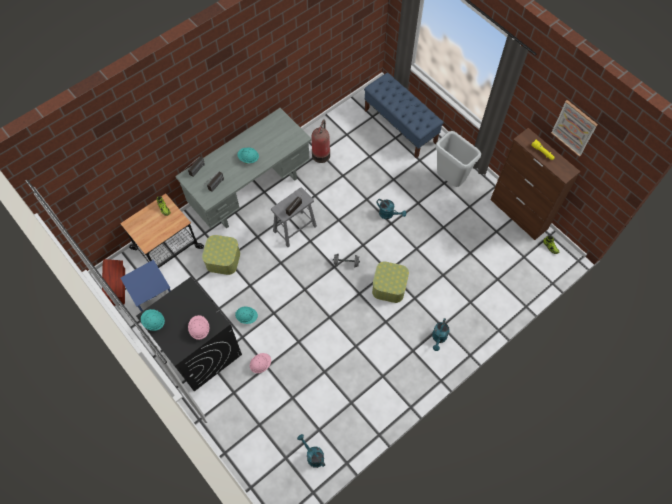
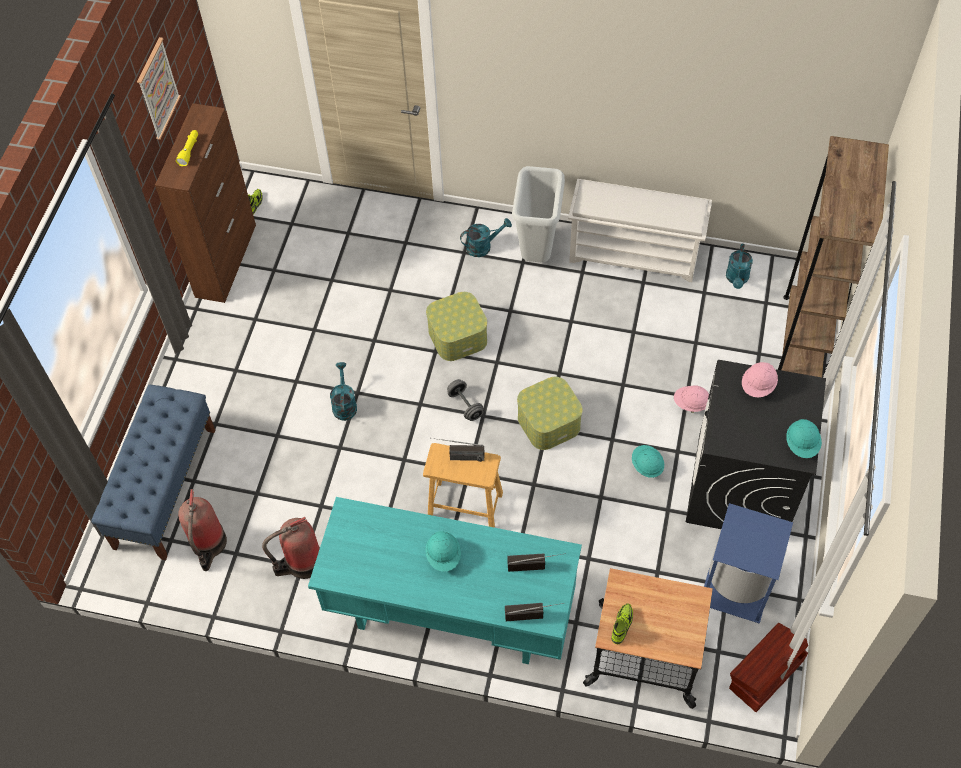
camera: 125 degrees left, 5 degrees down
grey desk [175,108,312,228] -> turquoise desk [308,497,582,664]
storage box [202,235,240,275] -> storage box moved to [517,377,583,450]
grey stool [271,188,317,247] -> brown stool [423,443,503,528]
grey trash can [435,131,481,187] -> grey trash can moved to [512,166,565,262]
none -> fire extinguisher [178,489,227,571]
none -> white shoe rack [568,179,712,282]
none -> brown bookcase [778,136,889,377]

